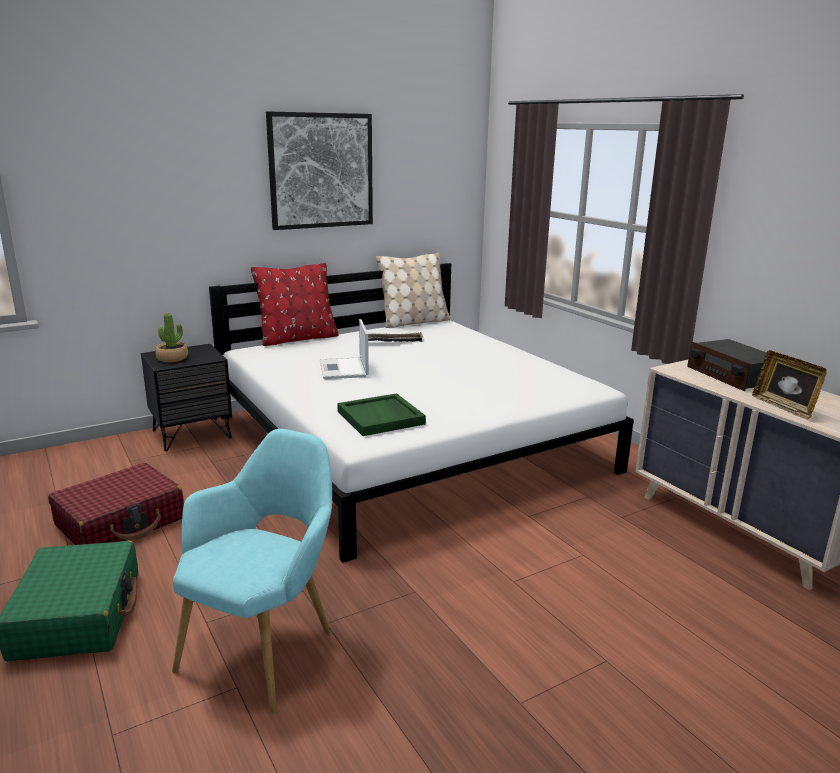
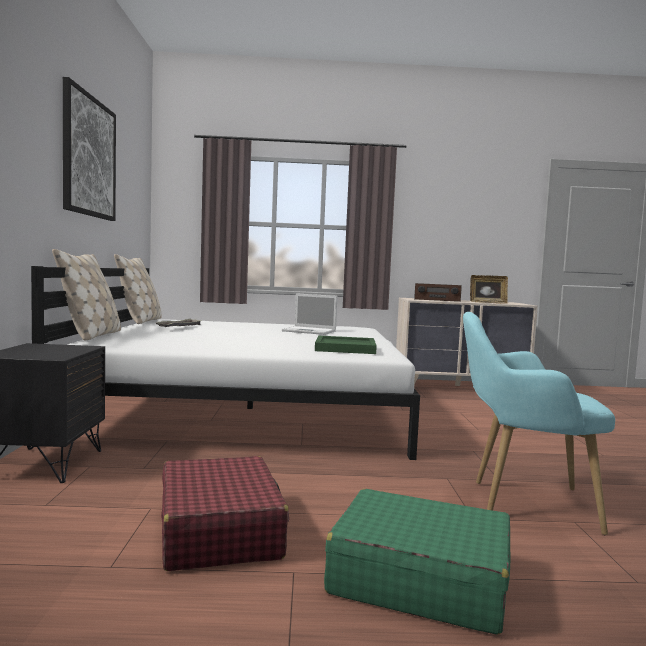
camera: 60 degrees left, 15 degrees down
potted plant [155,313,188,362] -> none
turquoise armchair [172,429,332,714] -> turquoise armchair turned 45 degrees counterclockwise [463,312,615,535]
red pillow [251,263,339,346] -> beige pillow [52,249,121,341]
laptop [320,319,369,379] -> laptop moved to [282,293,337,335]

